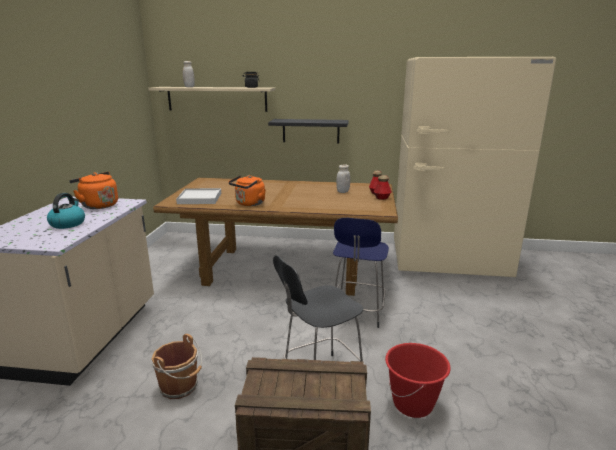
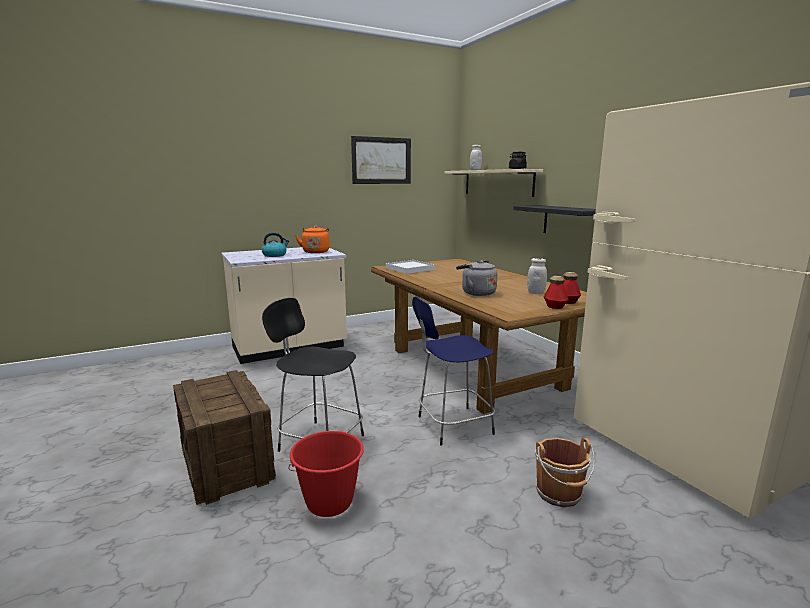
camera: 55 degrees right, 5 degrees down
brown bucket [151,334,202,399] -> brown bucket moved to [535,438,595,507]
orange kettle [229,175,266,206] -> none
none -> picture [351,136,411,184]
none -> grey kettle [456,260,497,296]

